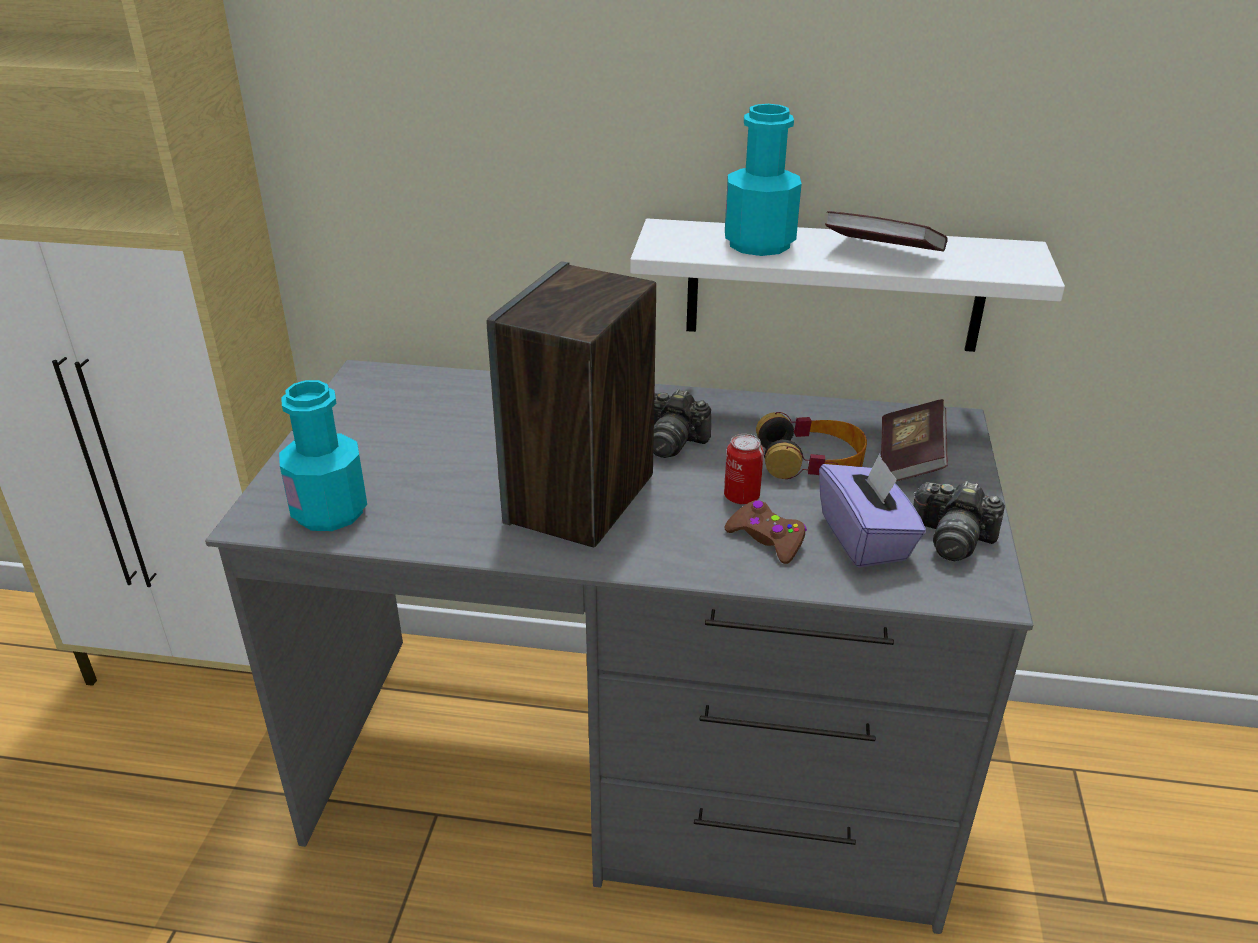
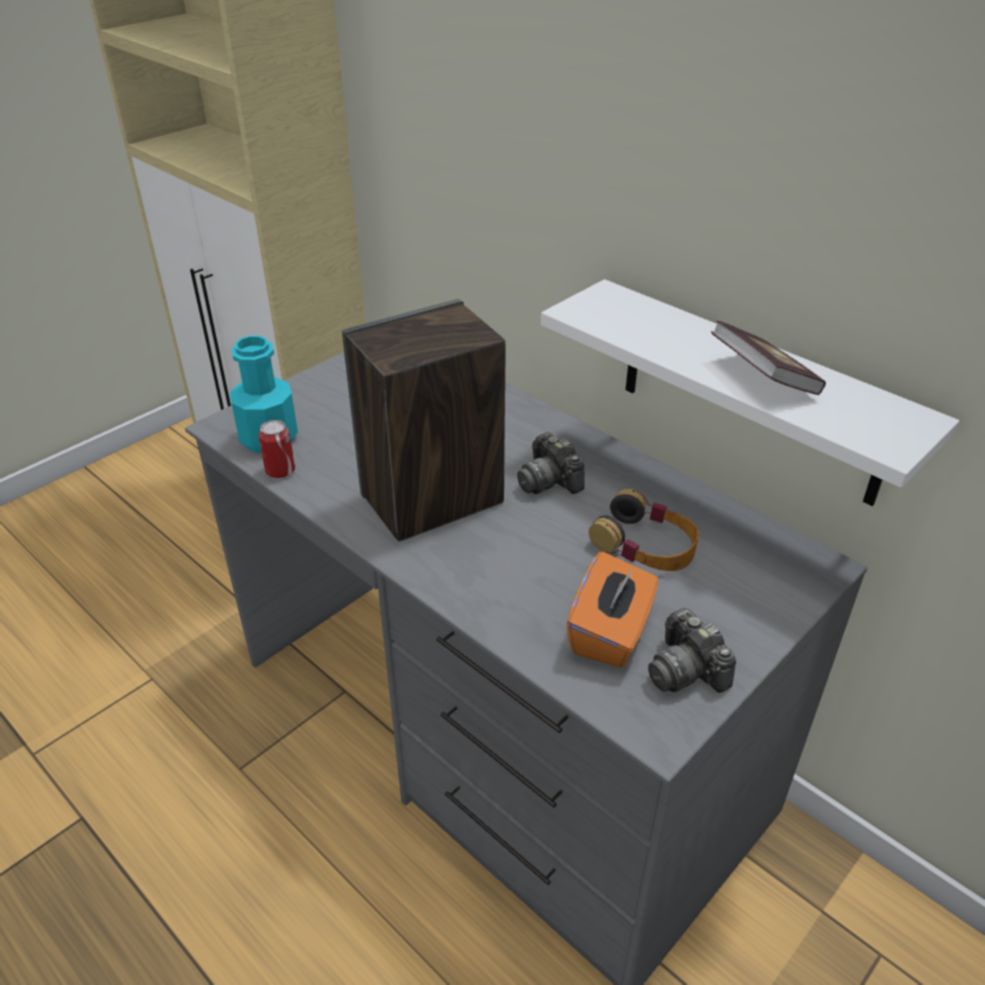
camera: 35 degrees right, 5 degrees up
can [724,434,764,505] -> can moved to [258,420,295,478]
brown game controller [724,500,807,564] -> none
turquoise bottle [725,104,802,256] -> none
purple tissue box [819,453,926,568] -> orange tissue box [566,551,658,668]
book [881,399,948,481] -> none

